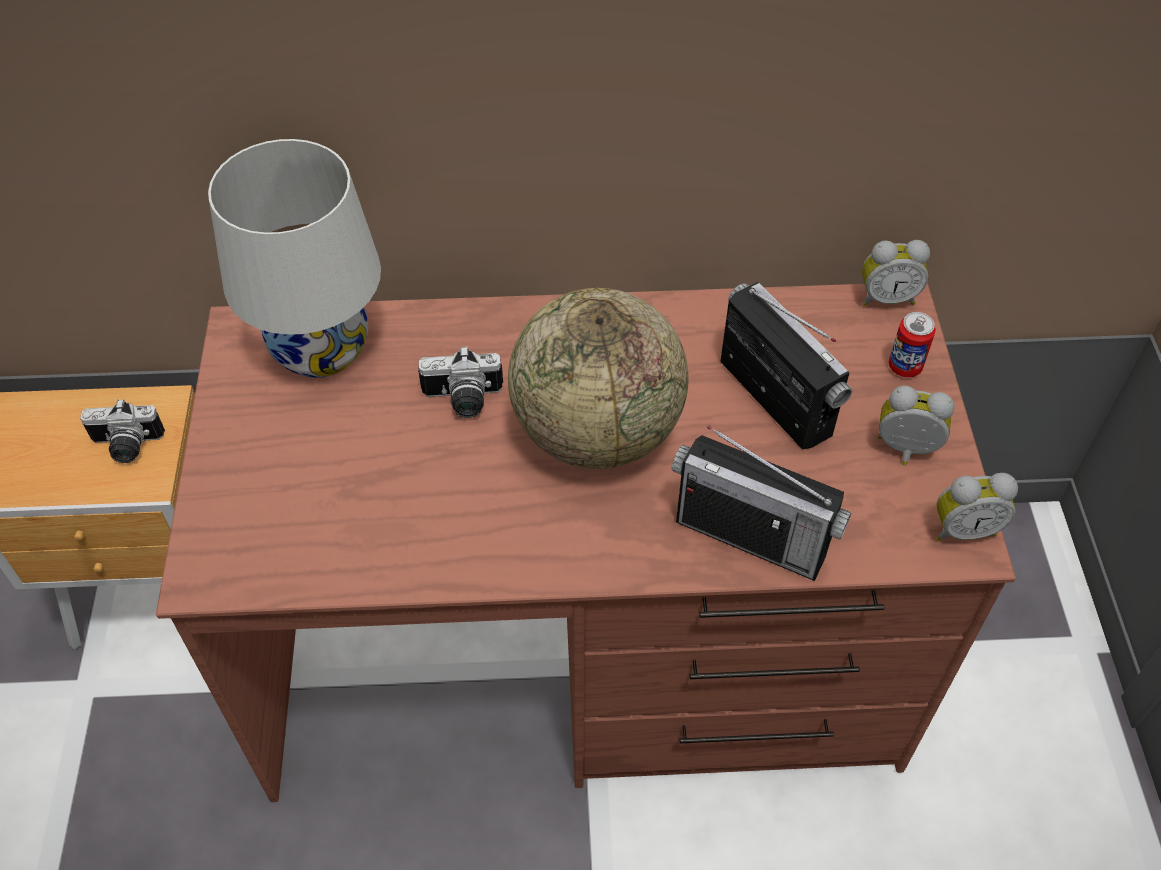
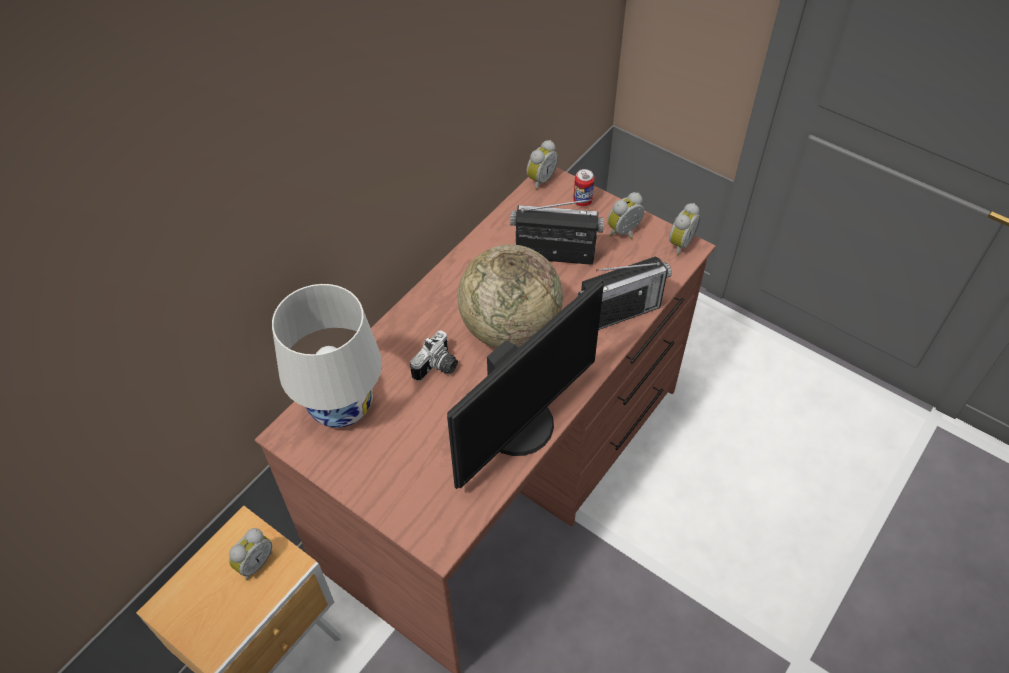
camera: 50 degrees left, 0 degrees up
camera [80,399,165,463] -> alarm clock [229,528,272,580]
none -> monitor [447,279,604,489]

